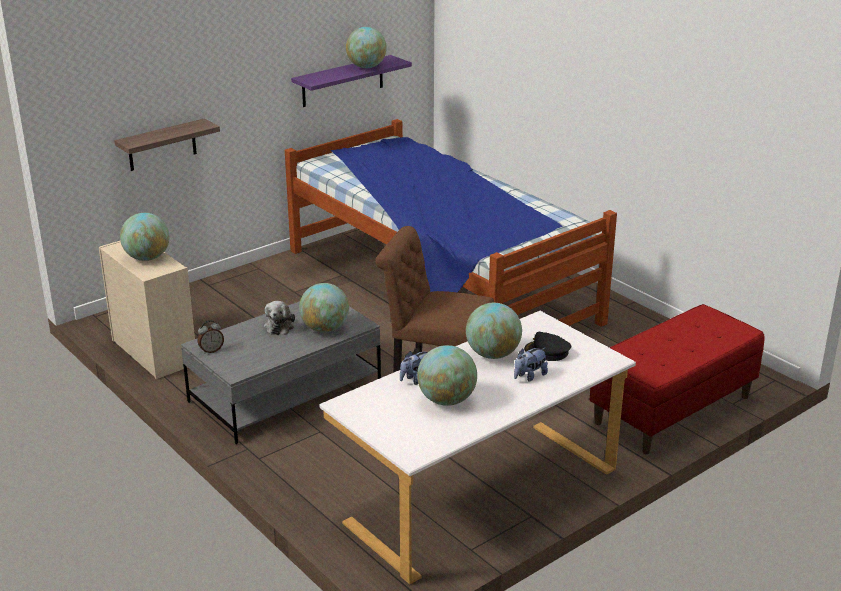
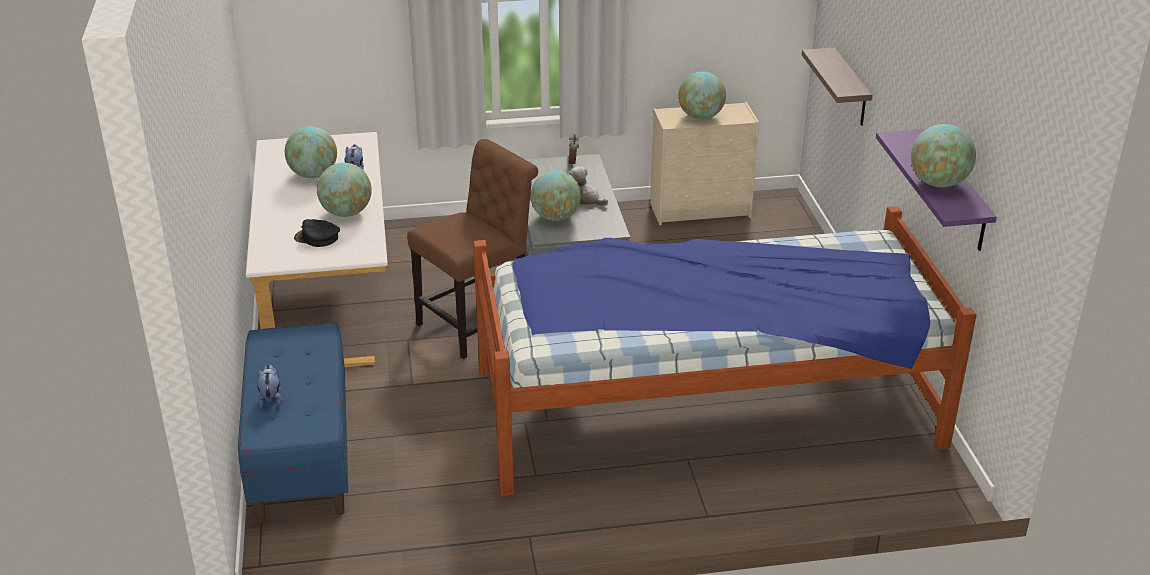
camera: 120 degrees right, 5 degrees up
plush toy [514,348,548,381] -> plush toy moved to [257,364,282,408]
black cap [524,332,571,361] -> black cap turned 135 degrees counterclockwise [294,219,340,247]
red bench [590,304,764,454] -> blue bench [238,323,348,524]

